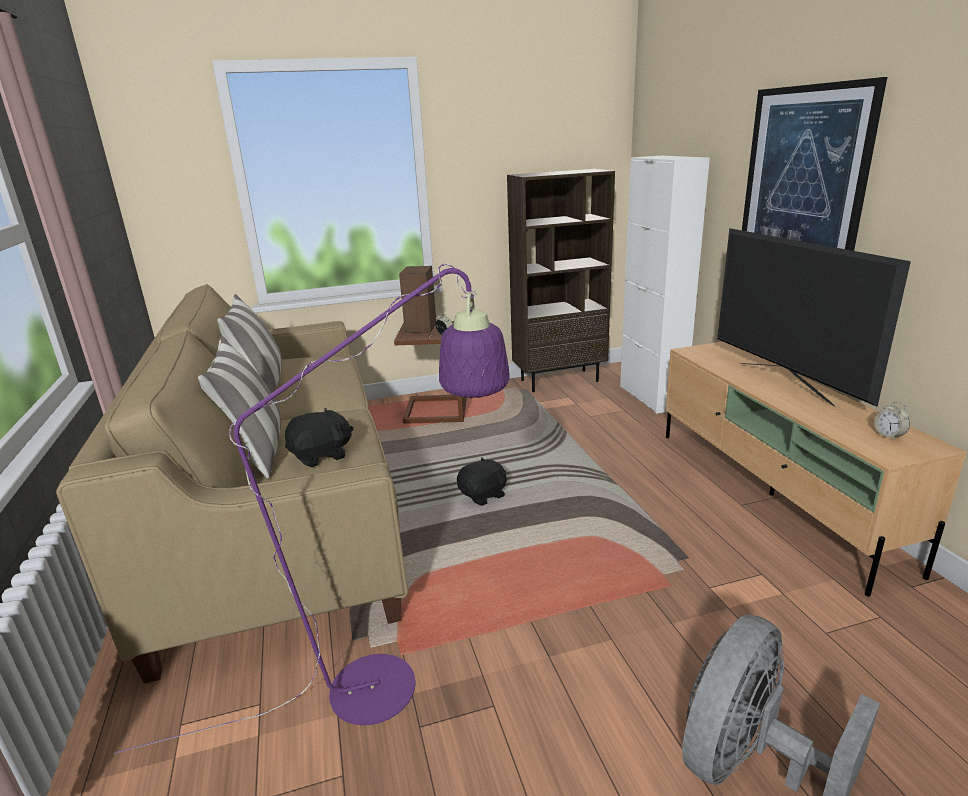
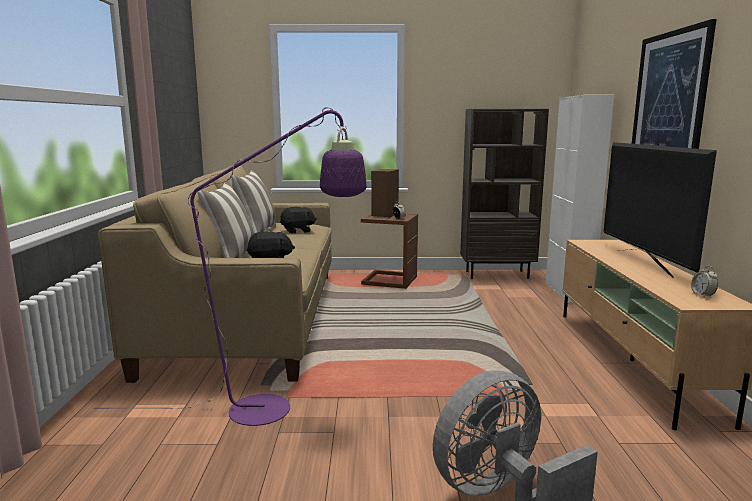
camera: 15 degrees right, 10 degrees down
black plush toy [457,457,507,506] -> black plush toy moved to [280,207,317,233]

